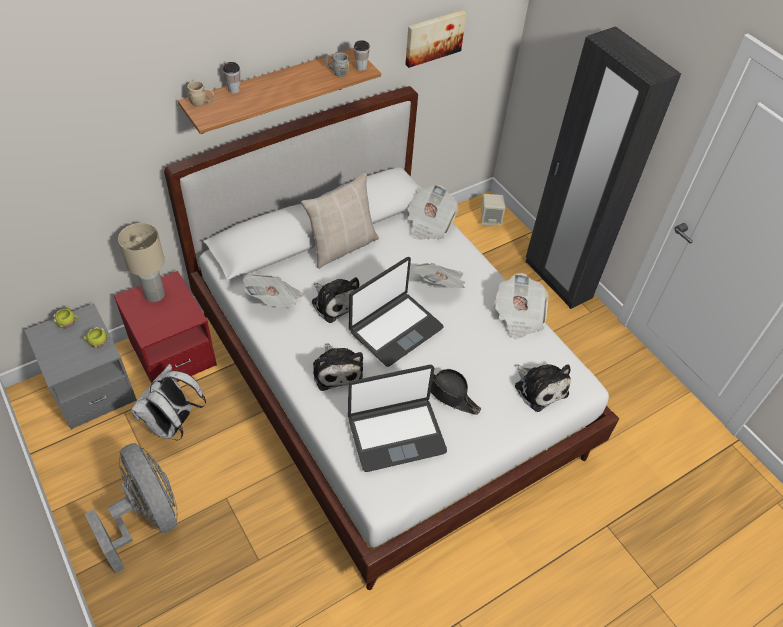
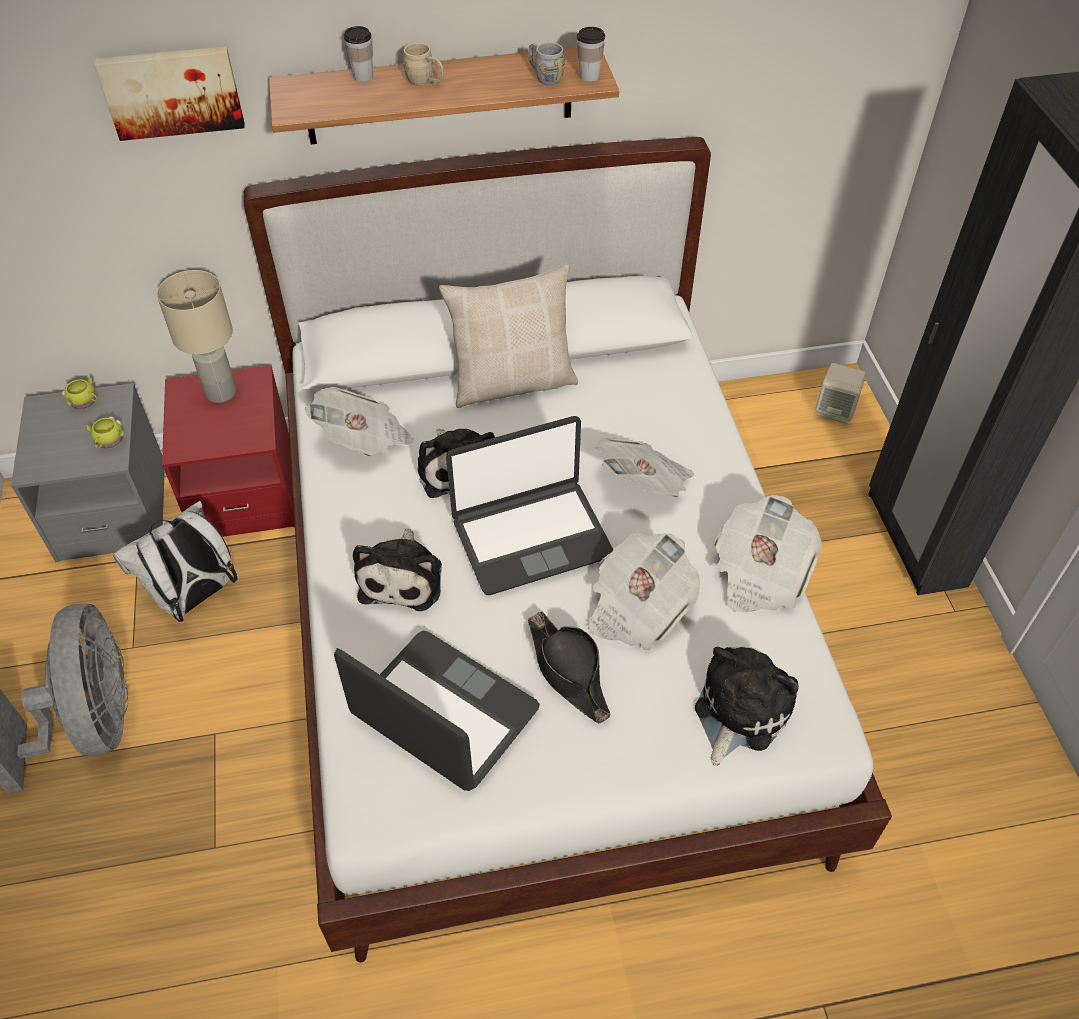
camera: 25 degrees right, 0 degrees up
beige mug [187,81,215,106] -> beige mug moved to [403,43,444,86]
laptop [348,365,447,472] -> laptop turned 150 degrees counterclockwise [334,631,540,791]
picture [405,10,466,68] -> picture moved to [94,46,245,141]
newspaper [407,184,459,240] -> newspaper moved to [588,532,700,650]
plush toy [514,364,571,412] -> plush toy turned 135 degrees counterclockwise [695,646,799,766]

